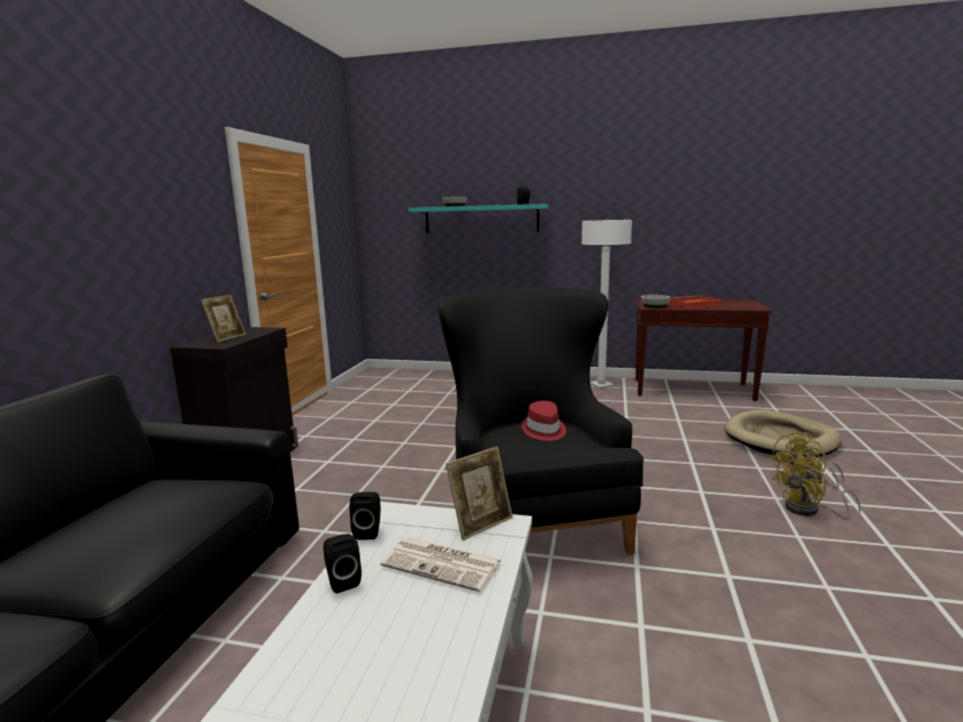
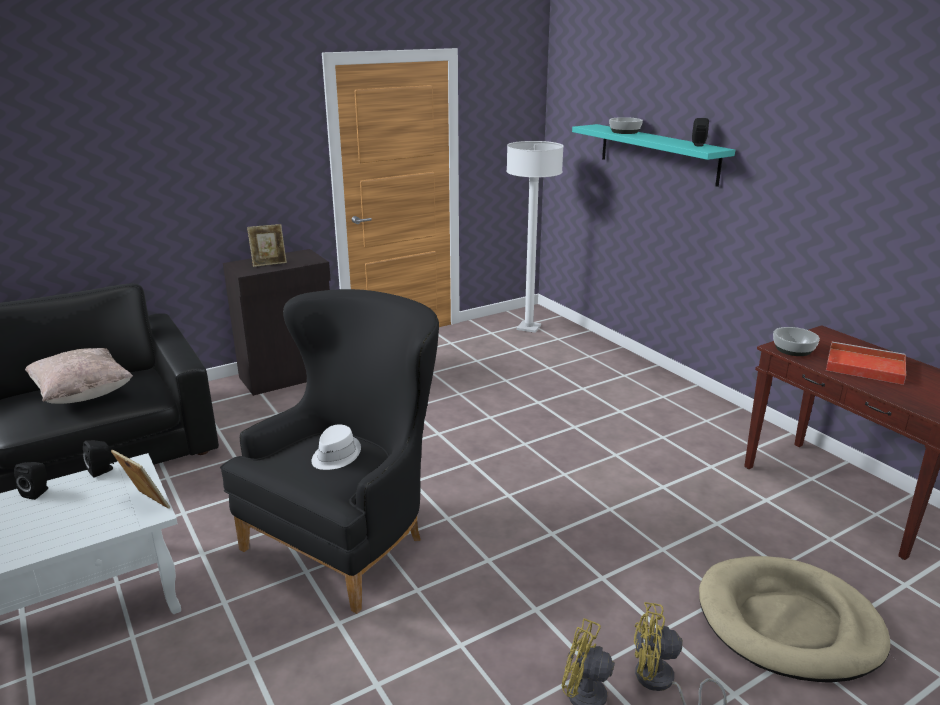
camera: 45 degrees right, 10 degrees up
newspaper [380,537,501,592] -> none
picture frame [446,446,513,541] -> picture frame turned 150 degrees counterclockwise [111,450,170,509]
red hat [522,401,566,441] -> white hat [311,424,361,470]
white floor lamp [581,219,632,389] -> white floor lamp moved to [506,141,564,333]
none -> beige pillow [25,348,133,404]

